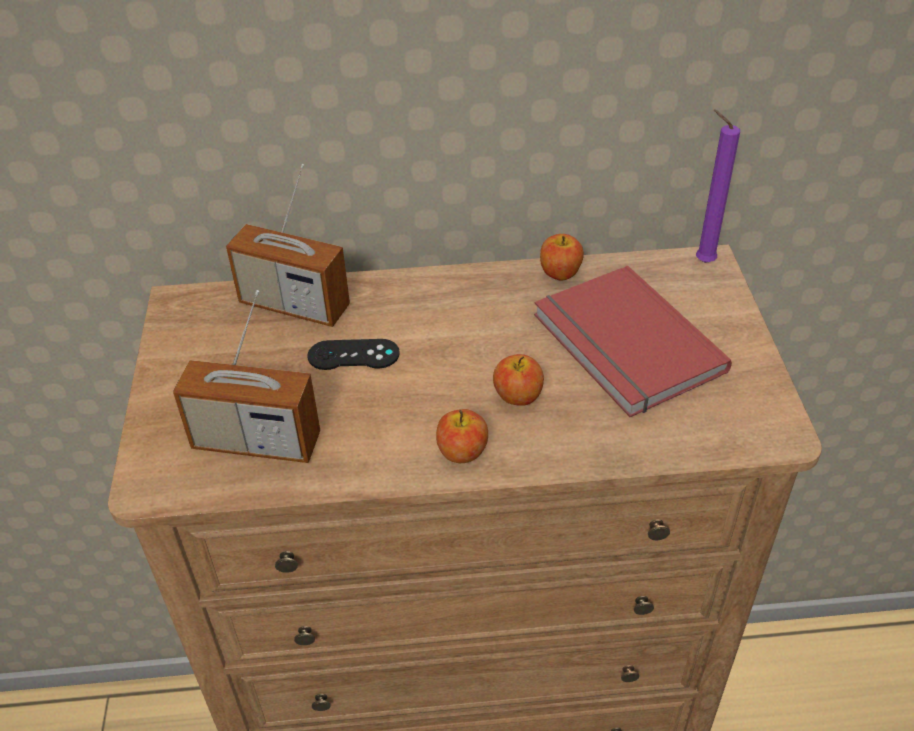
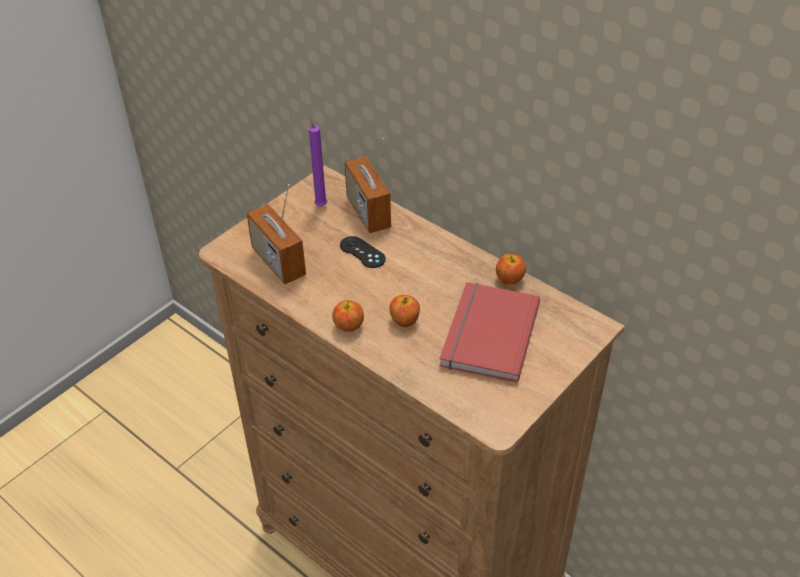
camera: 45 degrees right, 0 degrees up
purple candle [696,109,740,263] -> purple candle moved to [309,113,327,207]

